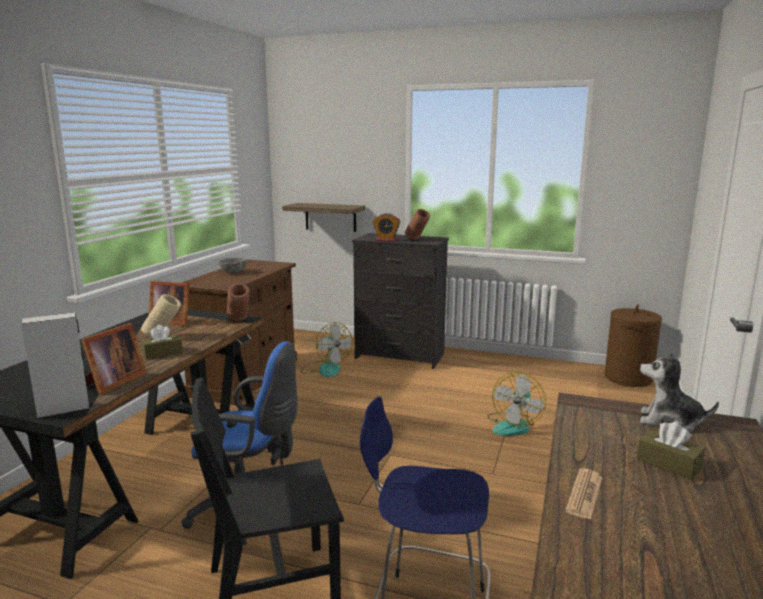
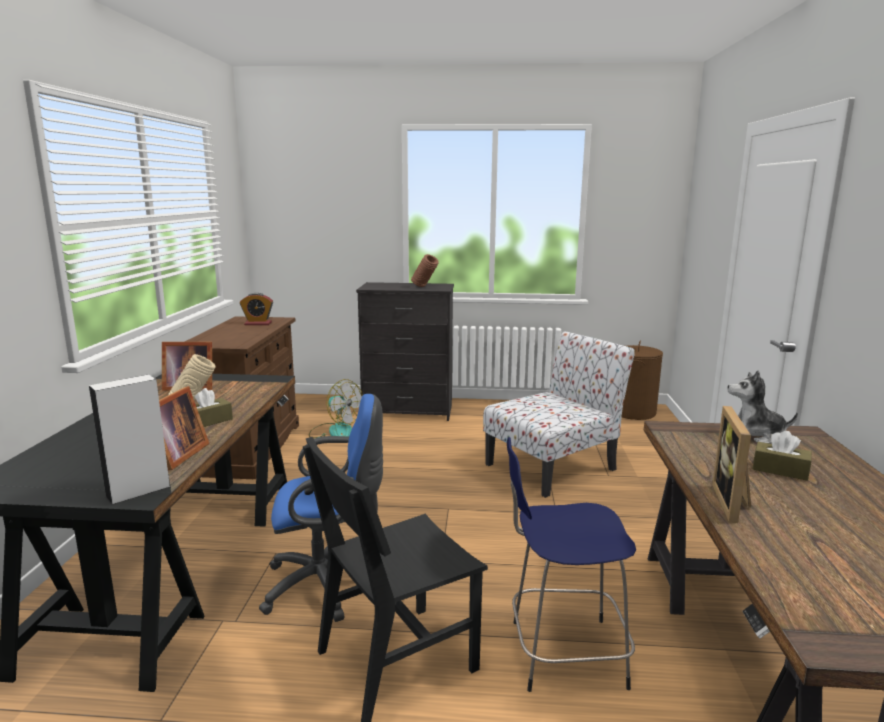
camera: 15 degrees left, 0 degrees up
grey bowl [219,258,247,273] -> none
brown vase [227,283,250,321] -> none
shelf [282,203,365,232] -> none
alarm clock [373,213,400,242] -> alarm clock moved to [240,293,273,325]
fan [487,372,546,436] -> chair [483,331,635,498]
newspaper [565,468,603,519] -> picture frame [712,406,751,523]

